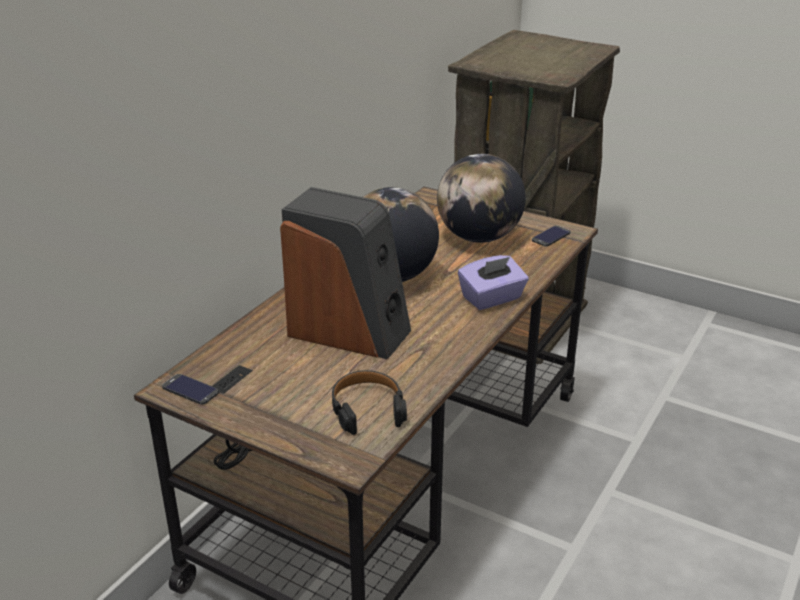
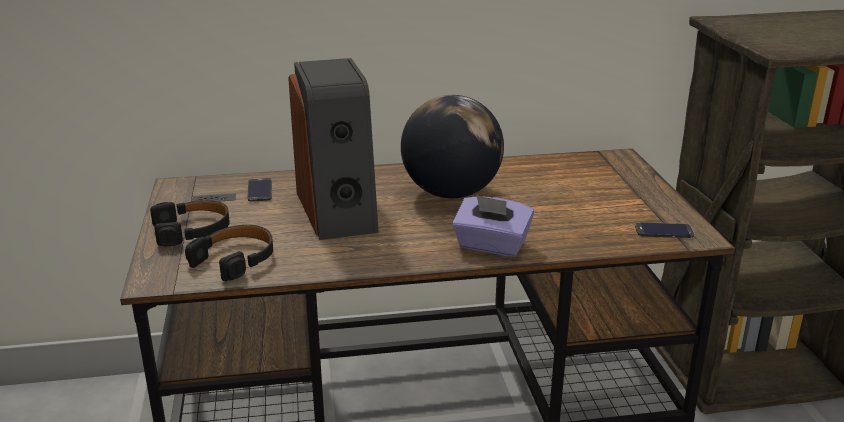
camera: 50 degrees right, 5 degrees down
phone [162,374,219,405] -> phone moved to [247,178,272,202]
globe [437,154,526,243] -> none
none -> black headphones [150,200,230,247]

